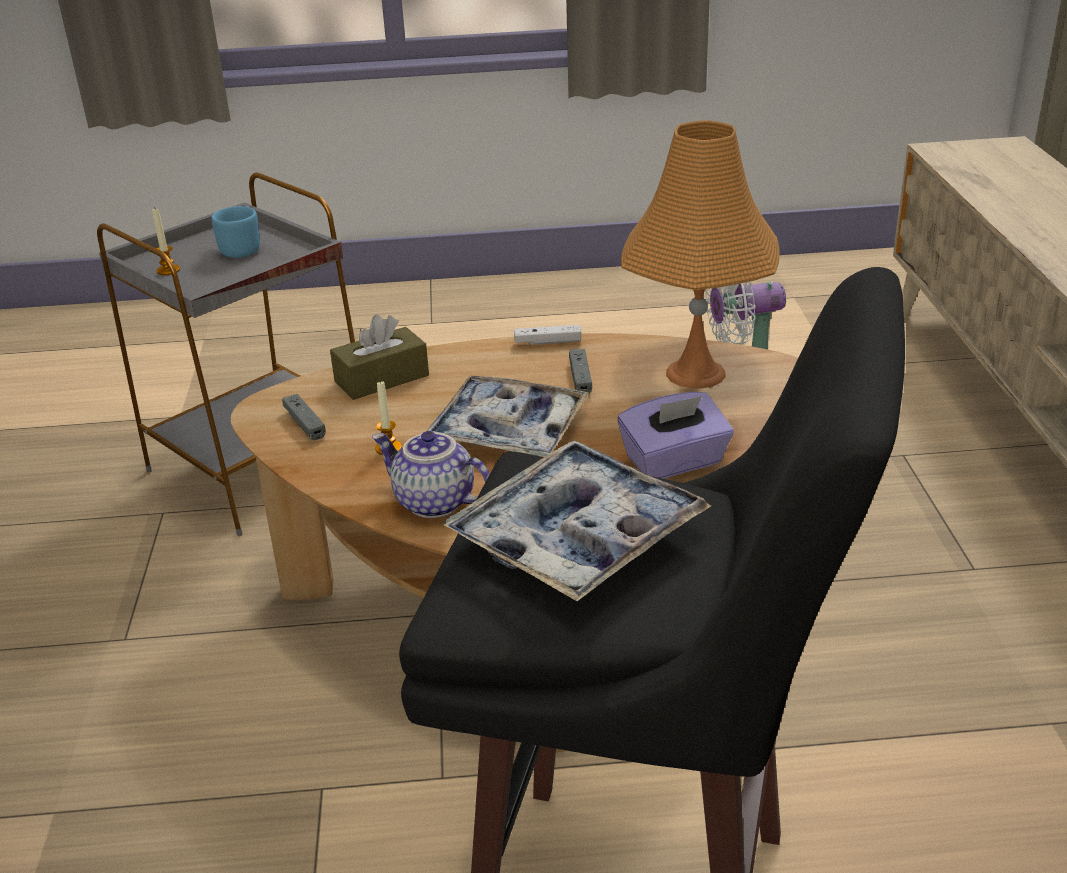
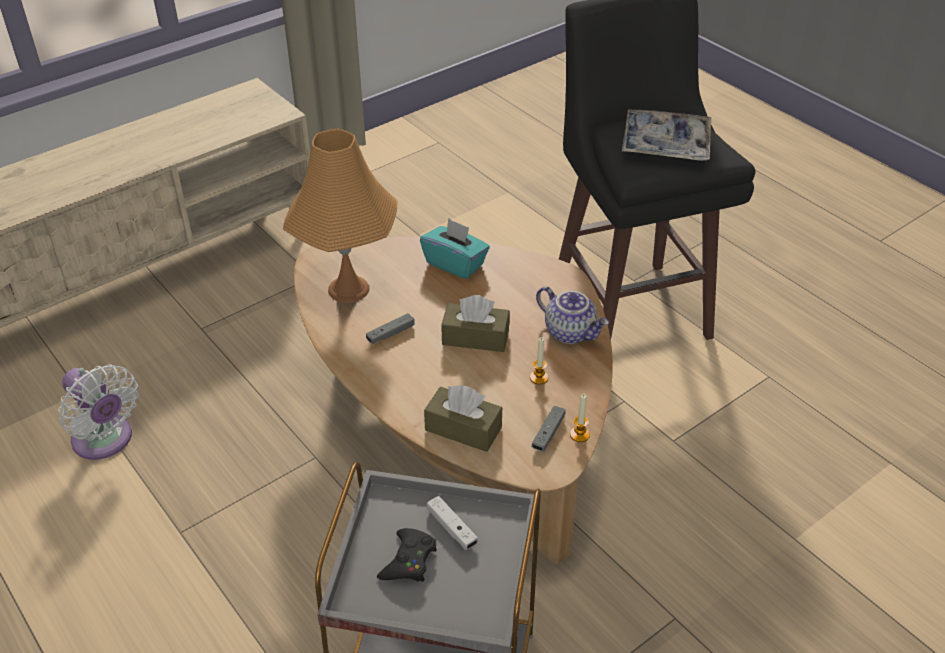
camera: 125 degrees left, 10 degrees up
candle [152,209,180,275] -> candle moved to [570,394,590,442]
blue mug [211,206,260,258] -> black game controller [377,528,437,582]
teapot [372,431,490,518] -> teapot turned 45 degrees counterclockwise [536,286,609,344]
tray [427,375,590,457] -> brown tissue box [441,295,510,352]
white game controller [514,325,581,345] -> white game controller moved to [427,496,478,550]
purple tissue box [618,392,734,479] -> turquoise tissue box [420,218,490,279]

